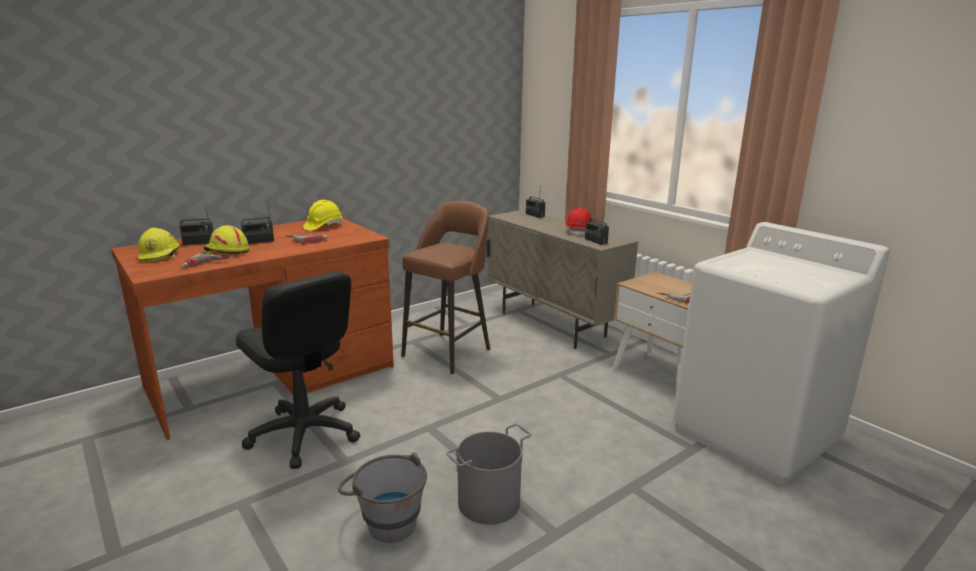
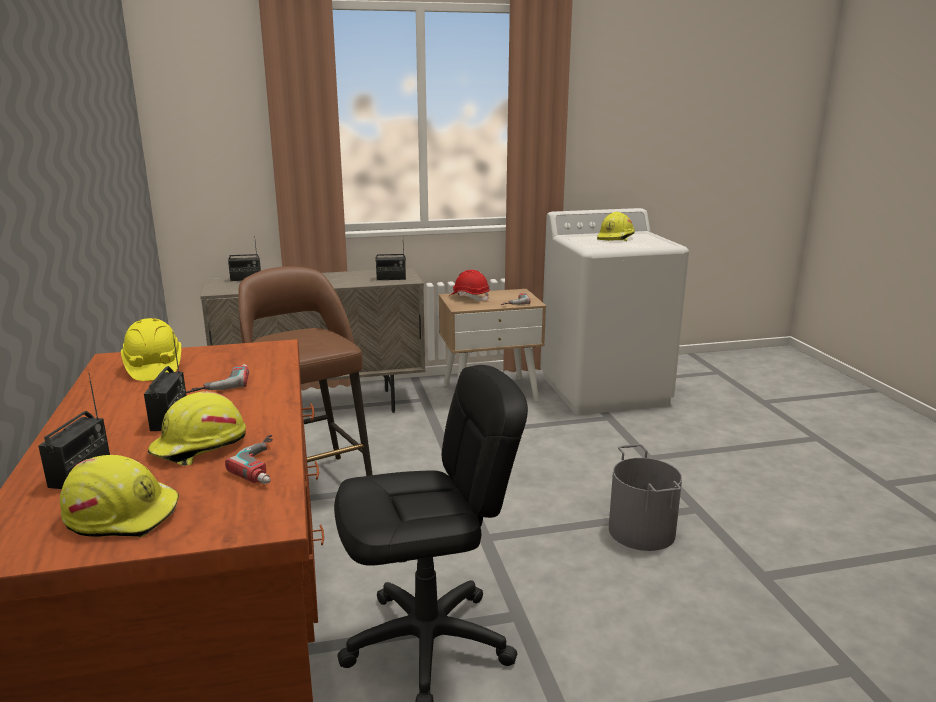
camera: 65 degrees left, 0 degrees up
grey bucket [338,452,427,543] -> none
red hard hat [565,208,592,236] -> red hard hat moved to [449,270,490,301]
none -> yellow hard hat [597,212,635,241]

